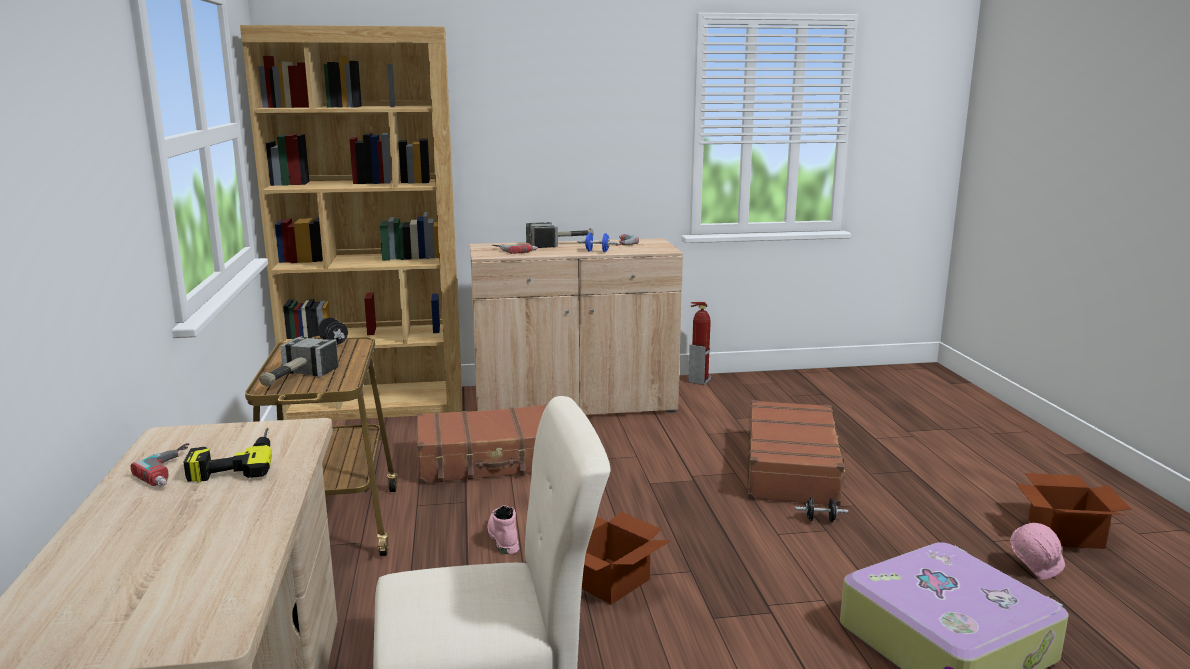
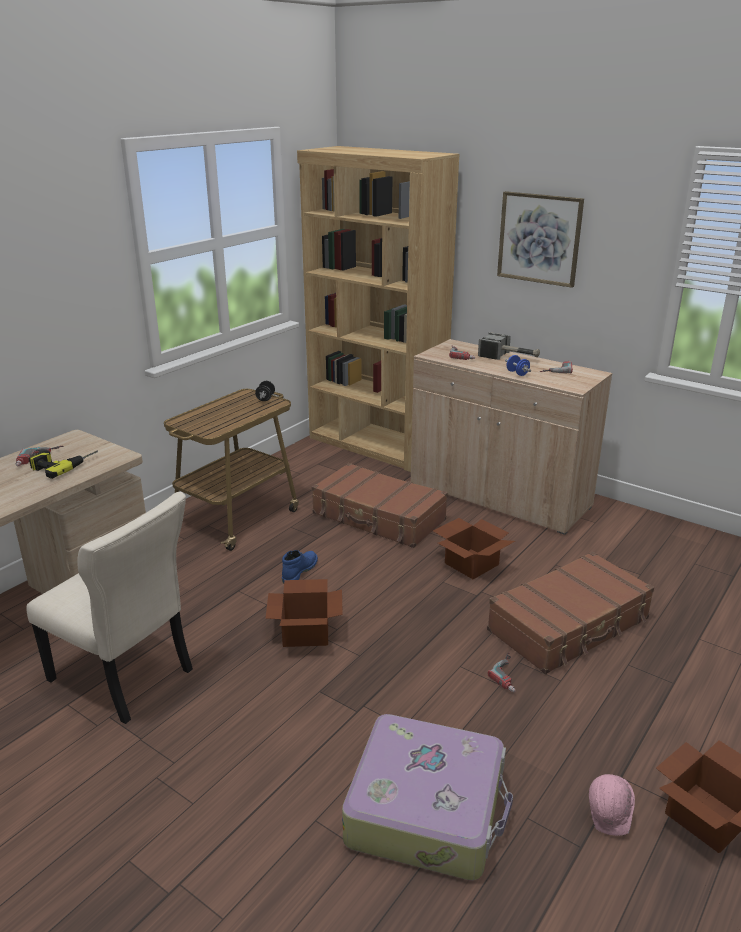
camera: 45 degrees right, 10 degrees up
hammer [259,336,339,387] -> none
pink boot [488,505,519,554] -> blue boot [282,550,318,584]
fire extinguisher [688,302,712,385] -> none
black dumbbell [795,497,848,522] -> power drill [487,652,516,692]
none -> cardboard box [433,518,515,579]
none -> picture [497,191,584,288]

